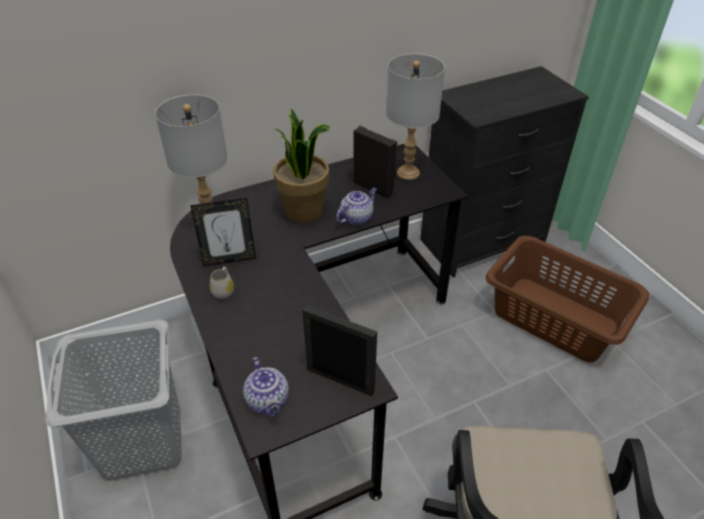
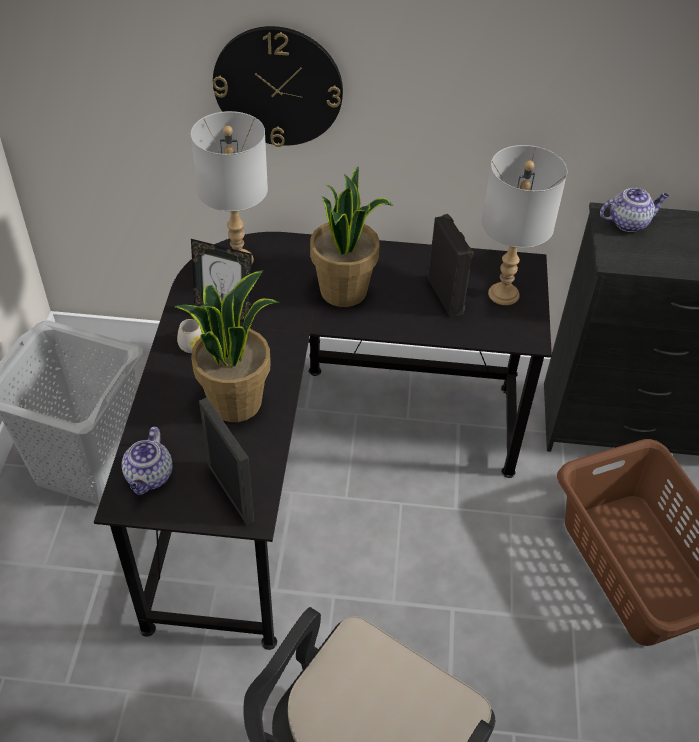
camera: 30 degrees right, 5 degrees up
teapot [336,188,377,225] -> teapot moved to [600,188,669,232]
none -> potted plant [174,270,279,422]
none -> wall clock [213,26,343,147]

